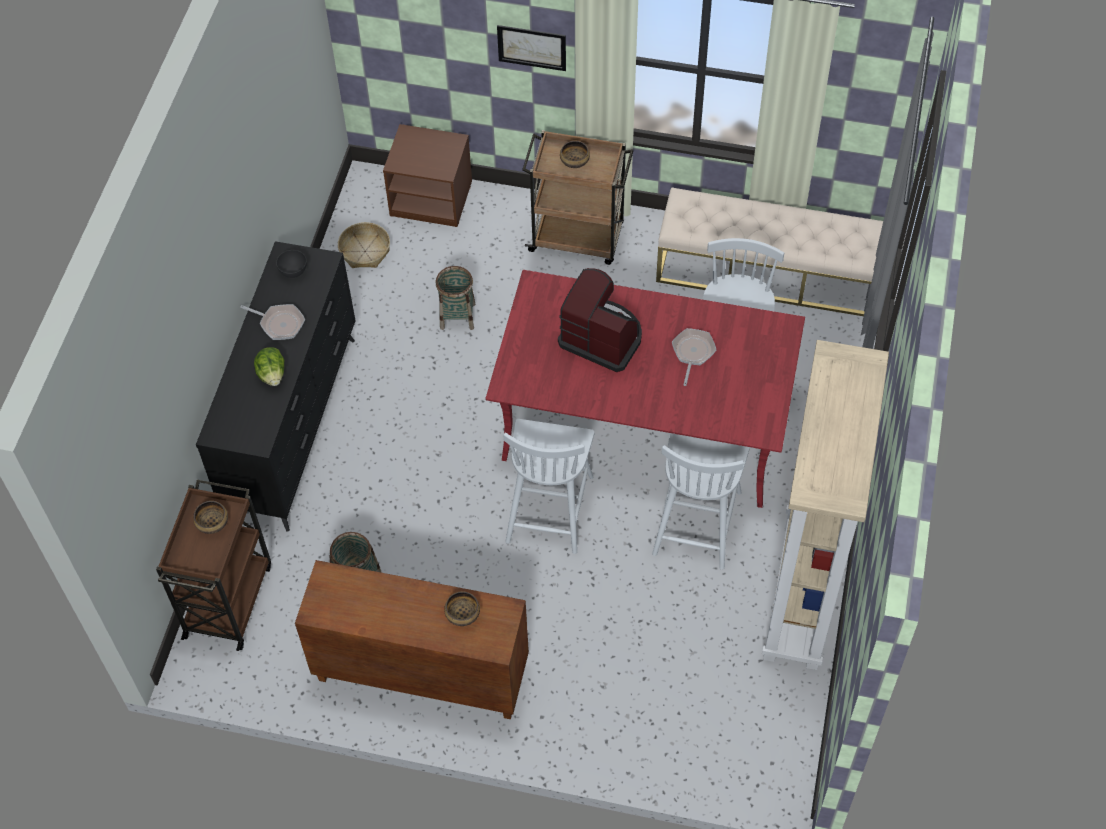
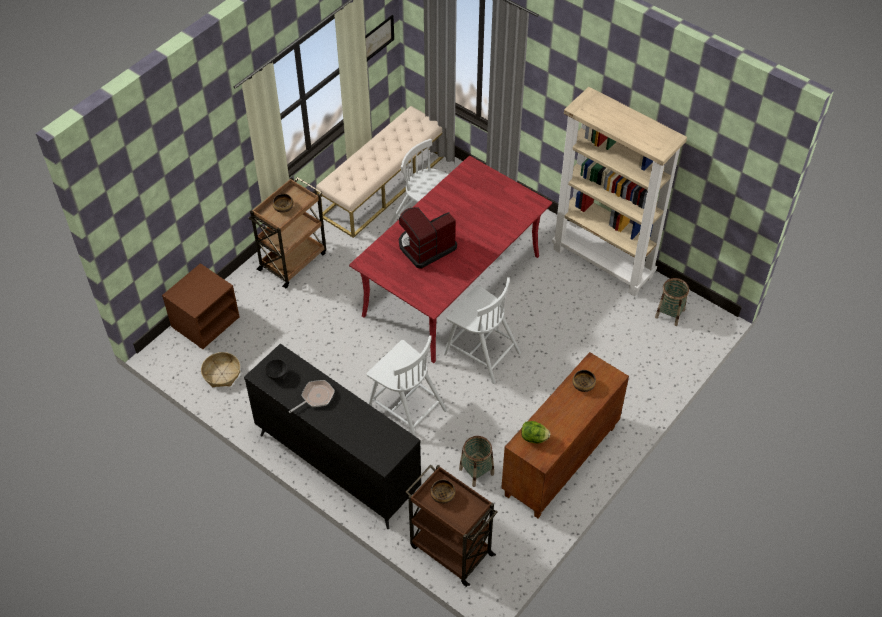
camera: 65 degrees left, 5 degrees down
lettuce [254,347,284,386] -> lettuce moved to [521,421,550,444]
basket [435,266,475,330] -> basket moved to [655,278,689,326]
picture [497,25,566,71] -> picture moved to [365,14,394,61]
white chair [652,433,750,570] -> white chair moved to [366,335,447,437]
frying pan [672,328,716,386] -> none

